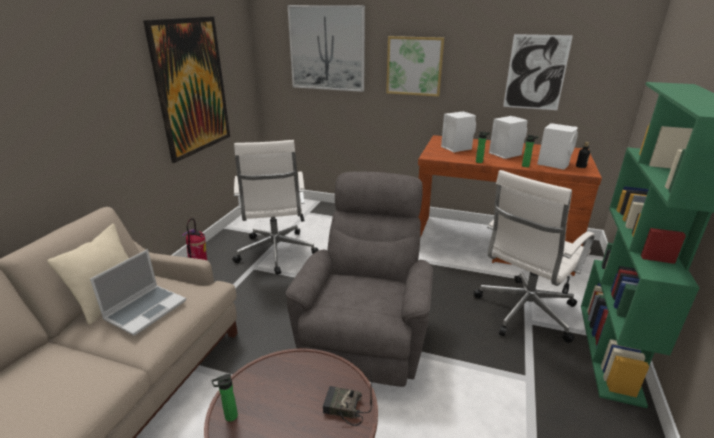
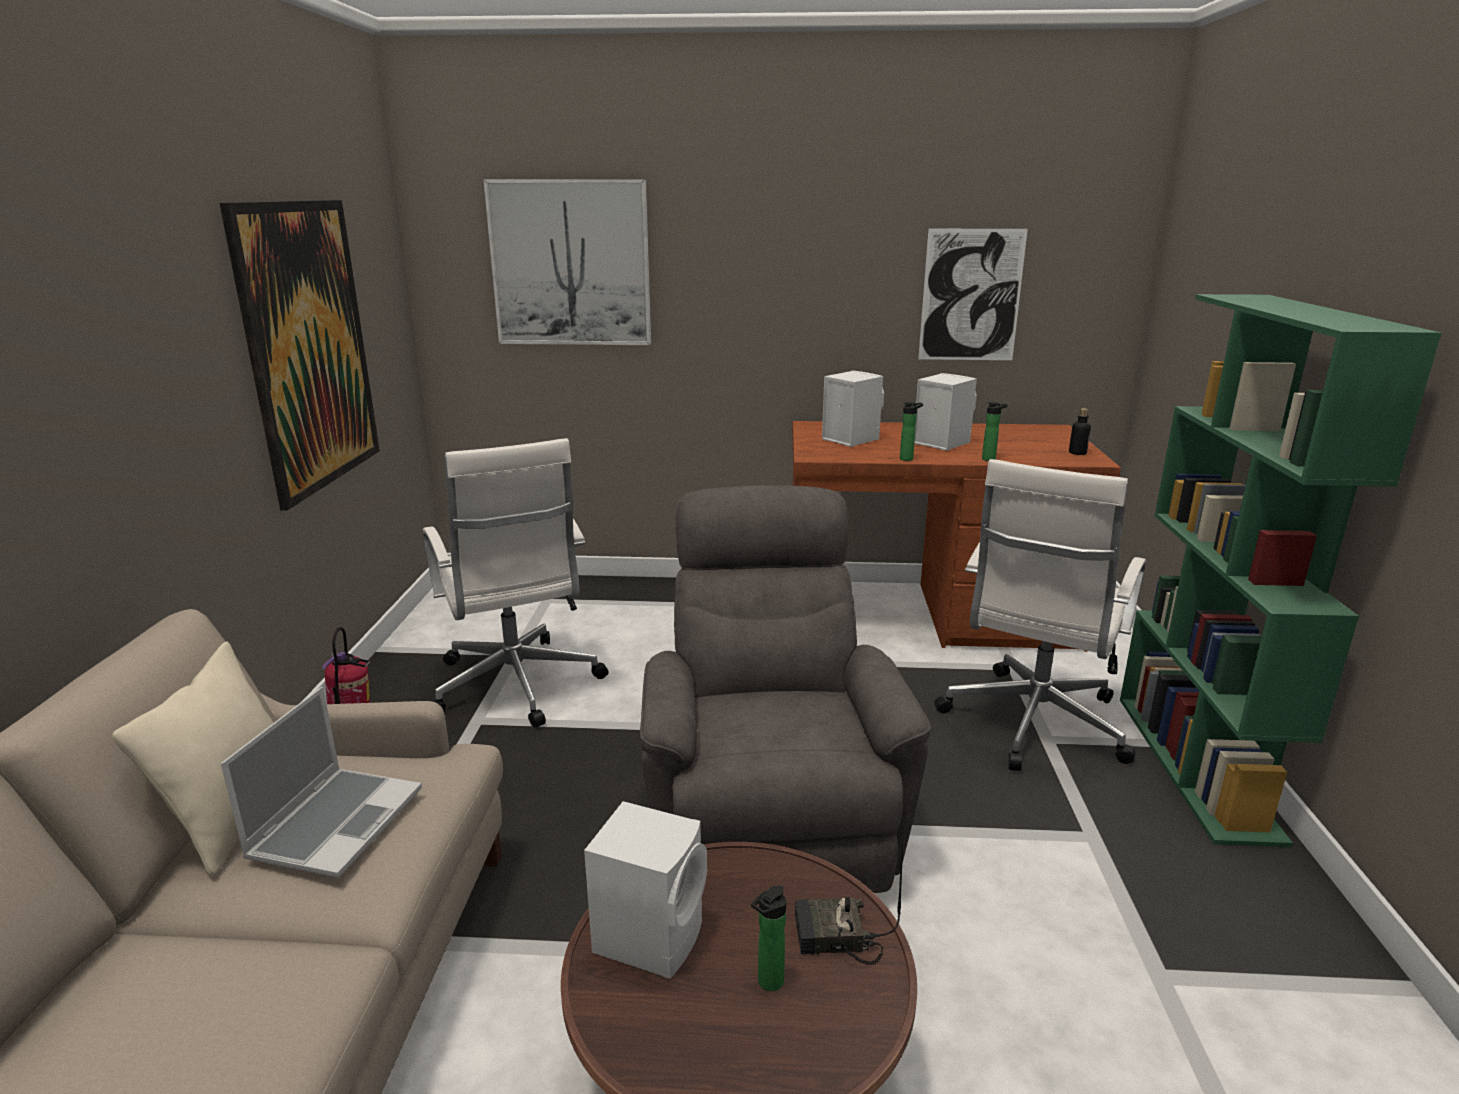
camera: 15 degrees left, 5 degrees down
bottle [212,374,238,422] -> bottle moved to [751,885,786,991]
picture [386,36,444,97] -> none
white speaker [537,123,578,170] -> white speaker moved to [584,801,707,979]

